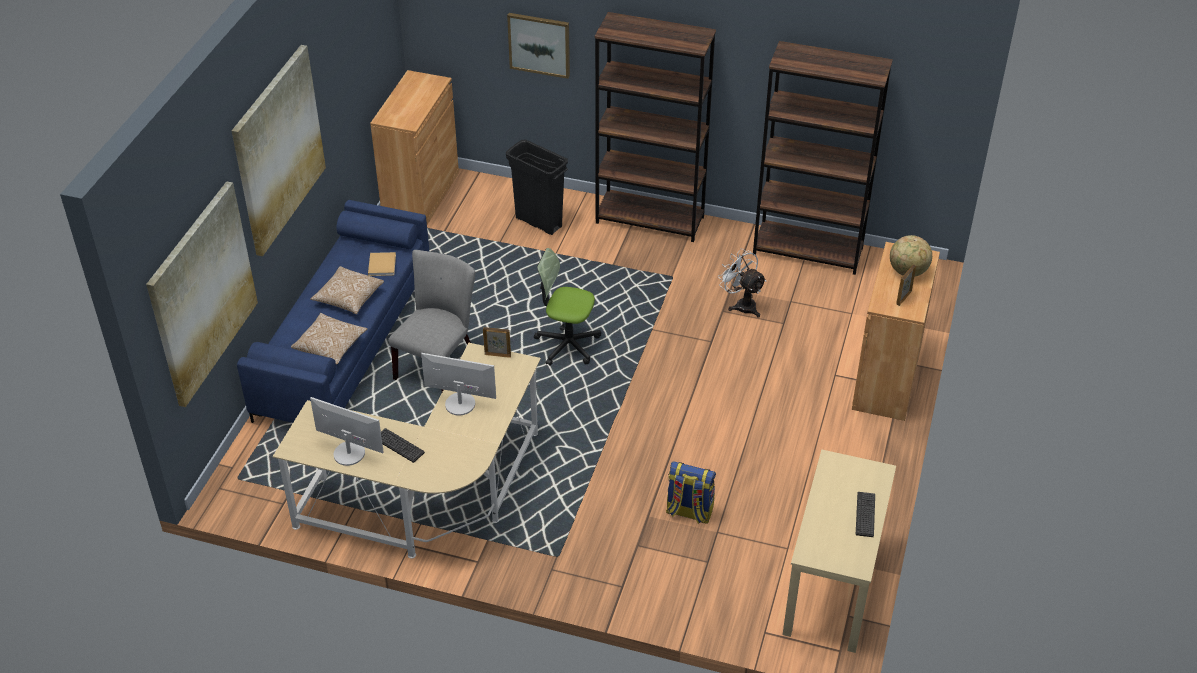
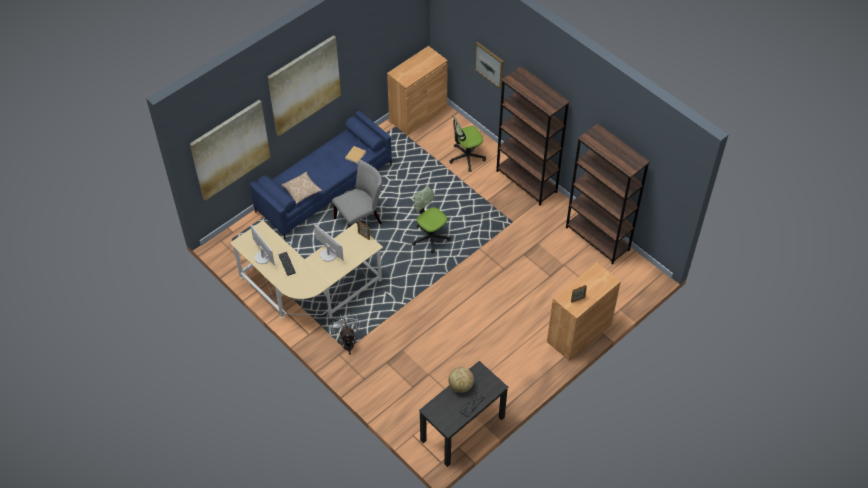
camera: 30 degrees right, 10 degrees up
pillow [310,266,384,314] -> none
black trash can [506,139,568,235] -> office chair [449,115,486,172]
backpack [666,461,716,524] -> none
white fan [718,248,767,317] -> white fan moved to [331,313,360,355]
beige desk [783,449,896,653] -> black desk [419,361,509,467]
globe [890,235,932,277] -> globe moved to [448,367,474,393]

